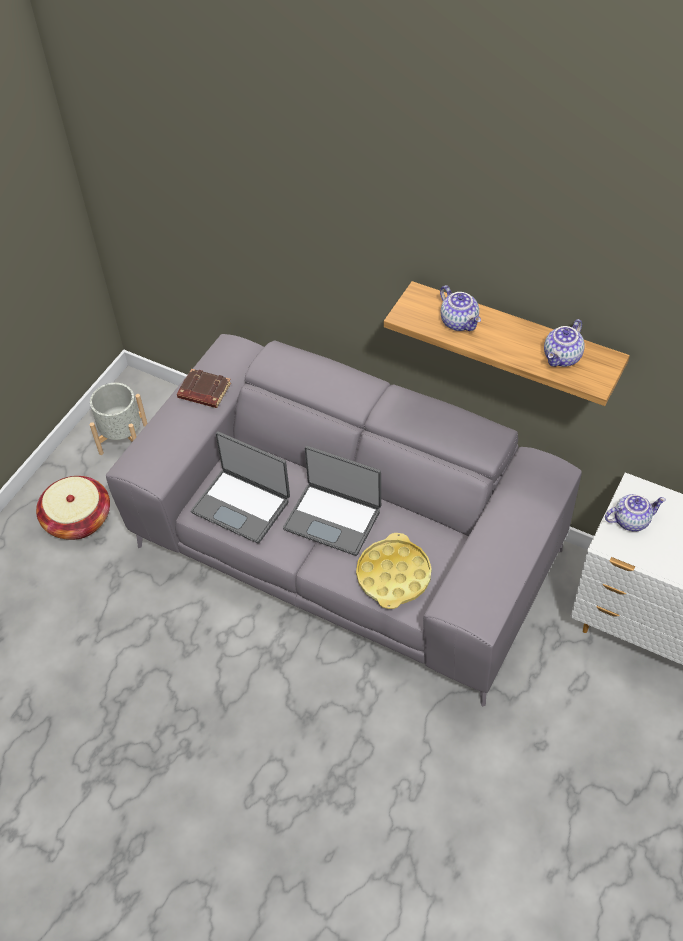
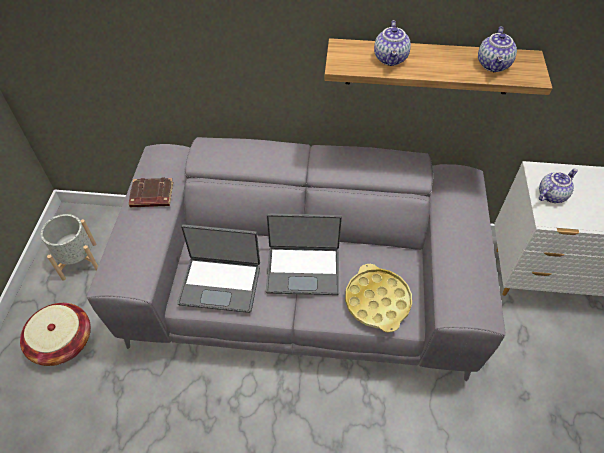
camera: 25 degrees left, 0 degrees up
teapot [440,285,481,331] -> teapot turned 60 degrees clockwise [374,20,411,66]

